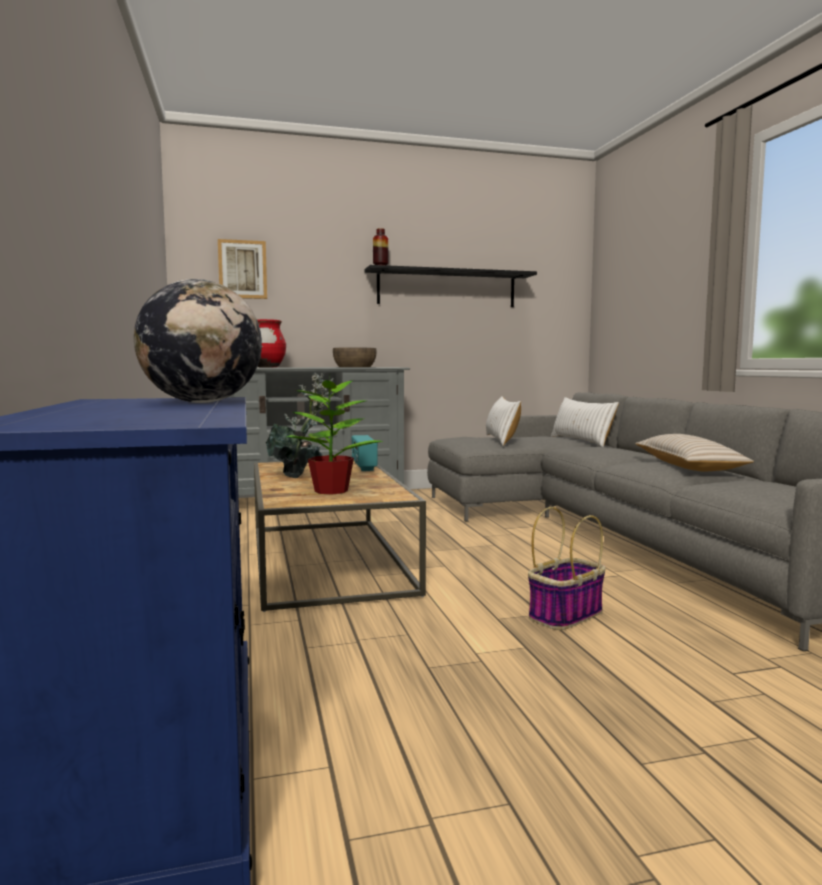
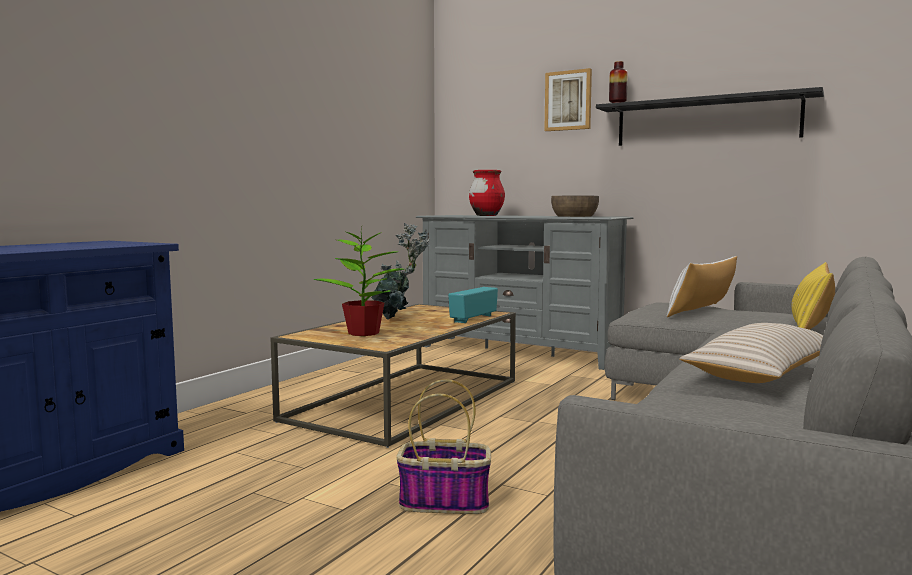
camera: 45 degrees right, 0 degrees up
globe [134,279,262,403] -> none
picture [218,239,267,299] -> picture moved to [544,68,592,131]
white pillow [551,397,619,447] -> yellow pillow [792,262,835,330]

